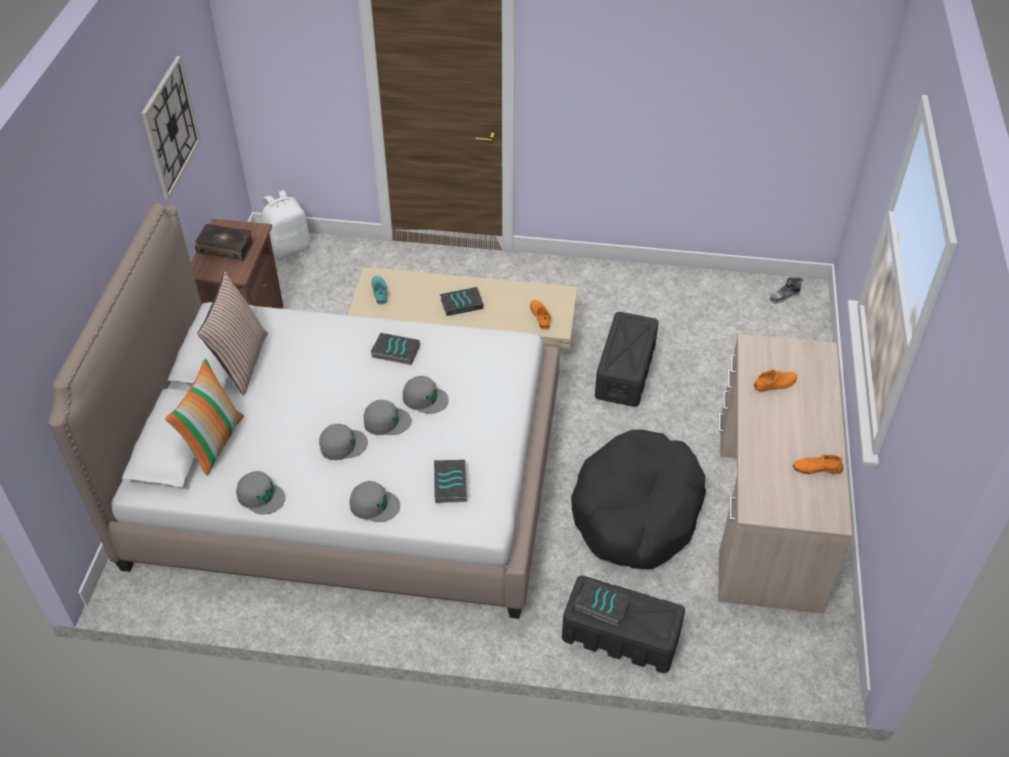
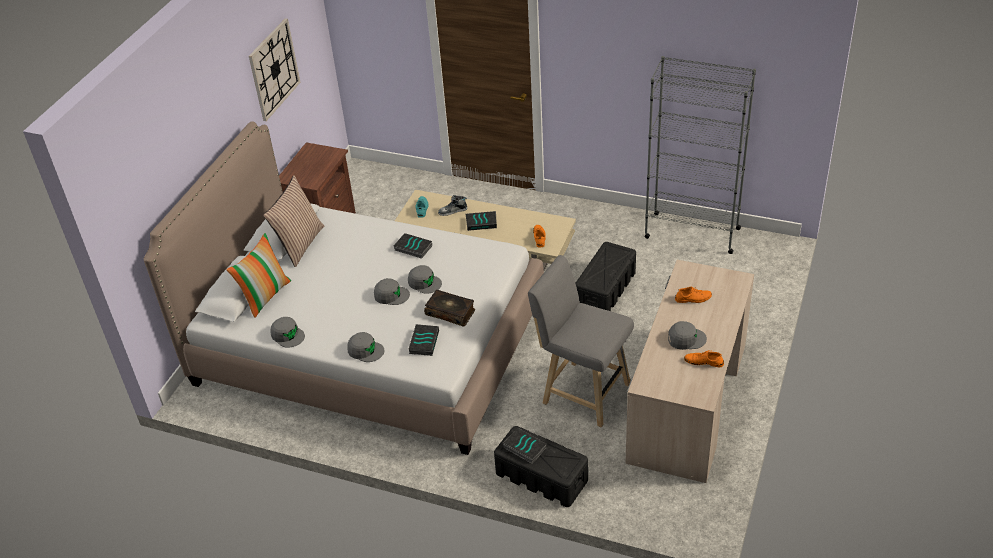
camera: 15 degrees right, 5 degrees down
book [195,224,254,261] -> book moved to [424,290,475,327]
white backpack [262,190,310,260] -> none
grey cap [319,424,368,460] -> grey cap moved to [668,321,707,350]
black dog bed [571,430,706,569] -> grey stool [528,255,634,427]
shoe [769,277,803,303] -> shoe moved to [438,195,467,216]
none -> grey bookcase [645,56,756,254]

